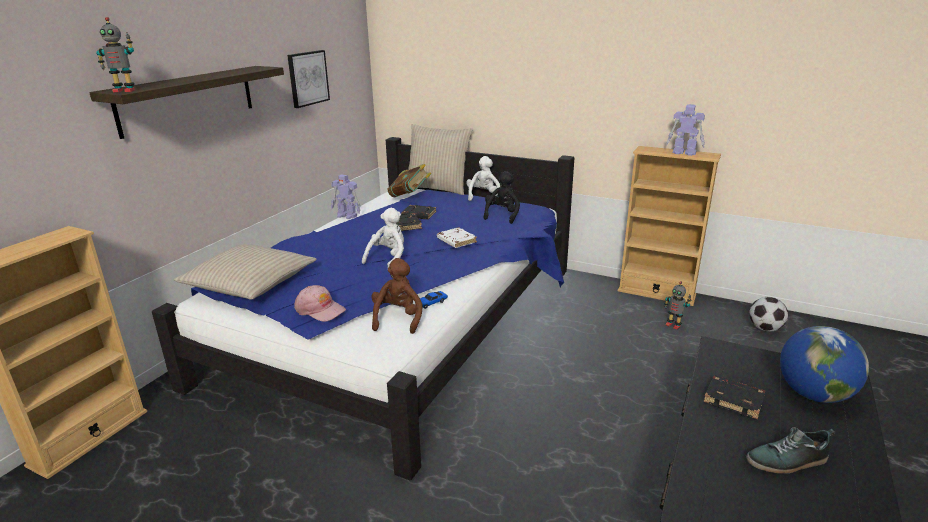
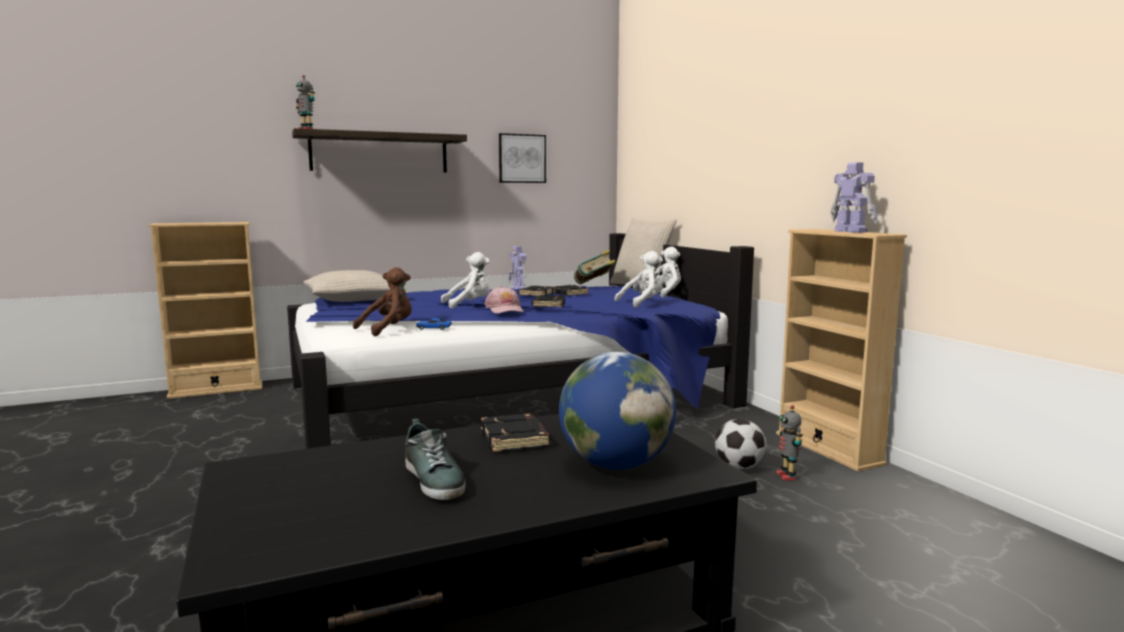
camera: 40 degrees right, 15 degrees down
pink cap [294,285,346,322] -> pink cap moved to [485,286,524,314]
white book [437,227,477,248] -> black book [531,295,565,307]
black plush toy [483,171,520,224] -> white plush toy [615,251,663,308]
shoe [746,427,835,474] -> shoe turned 150 degrees counterclockwise [405,419,466,500]
football [749,297,788,331] -> football moved to [715,419,767,469]

